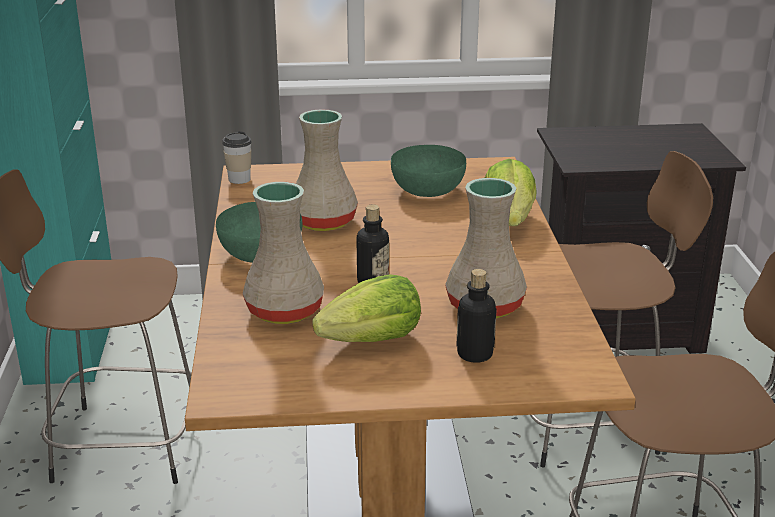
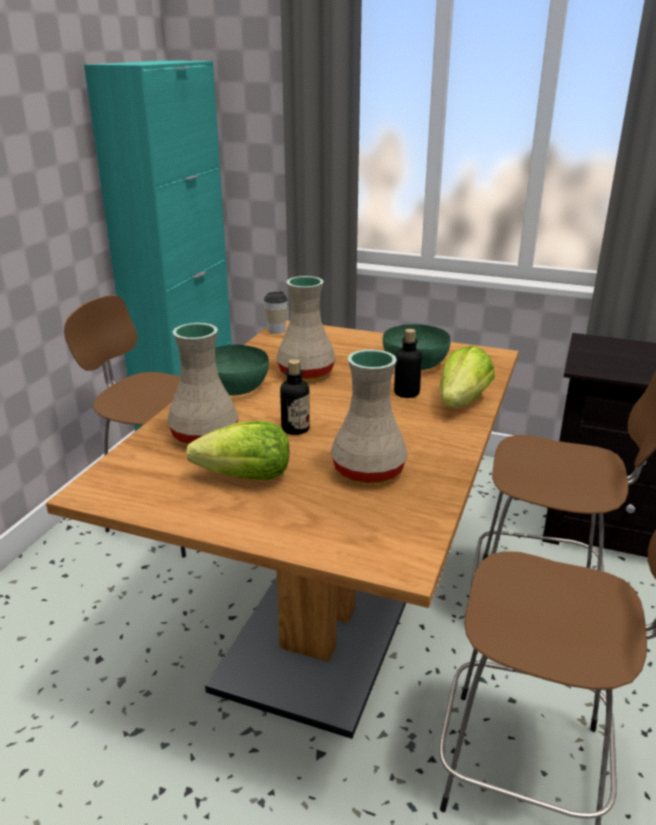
camera: 25 degrees right, 0 degrees up
bottle [456,269,497,363] -> bottle moved to [394,329,422,398]

